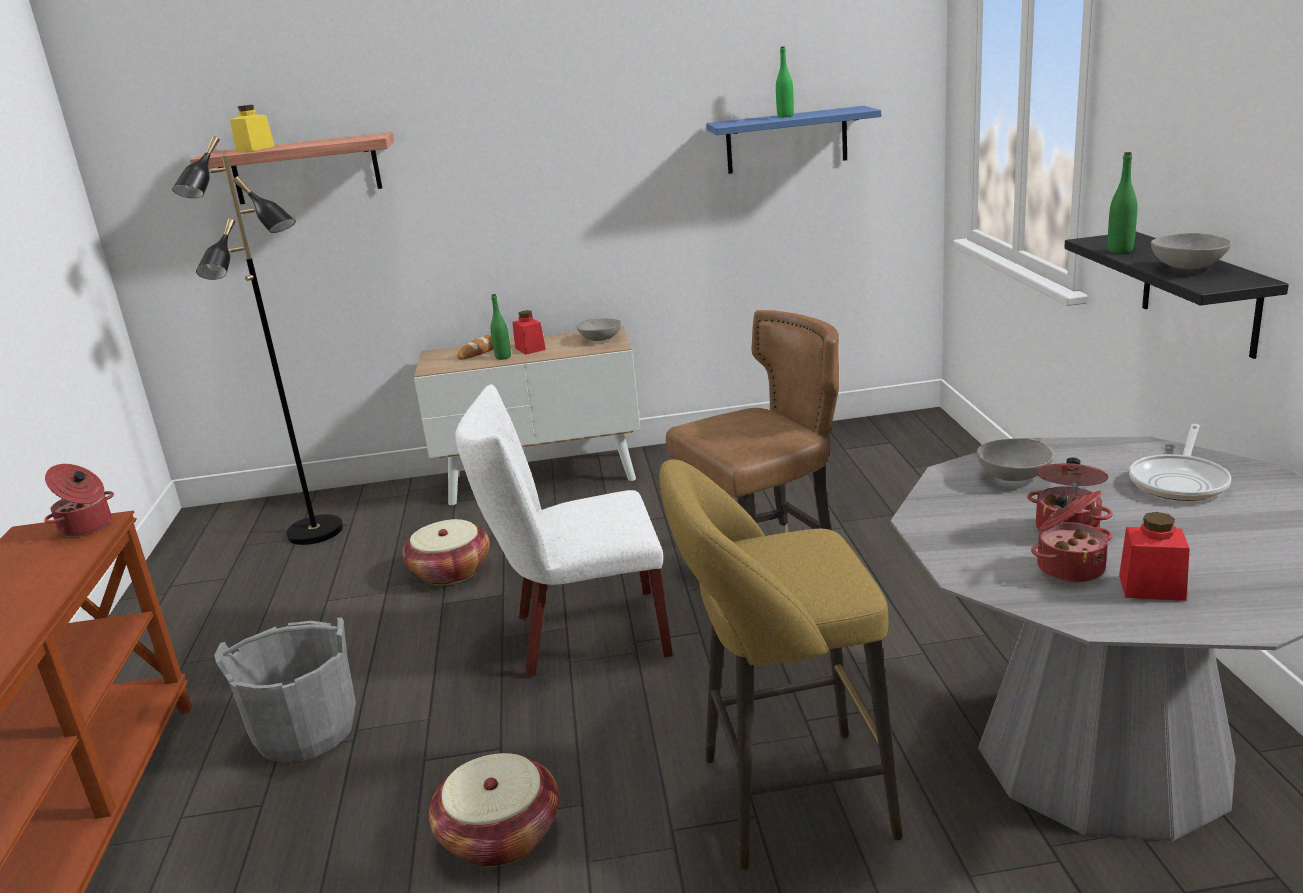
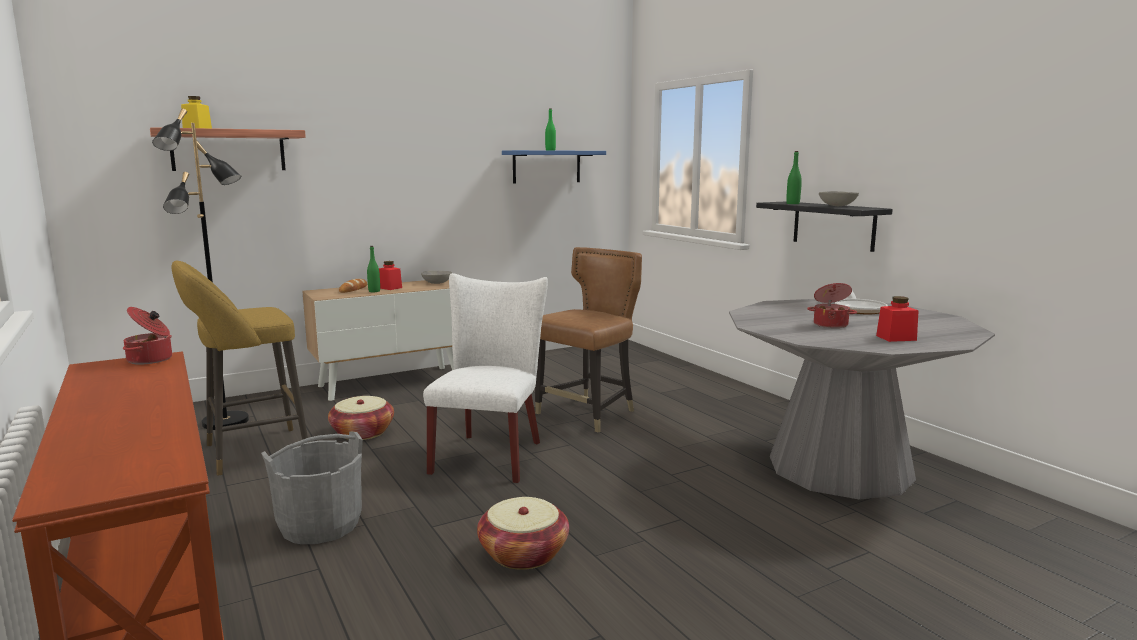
camera: 25 degrees left, 10 degrees down
white chair [455,384,673,678] -> white chair turned 135 degrees clockwise [423,273,548,483]
yellow stool [659,459,903,870] -> yellow stool moved to [172,261,308,475]
grey bowl [977,438,1054,481] -> none
cooking pot [1031,490,1113,583] -> none

